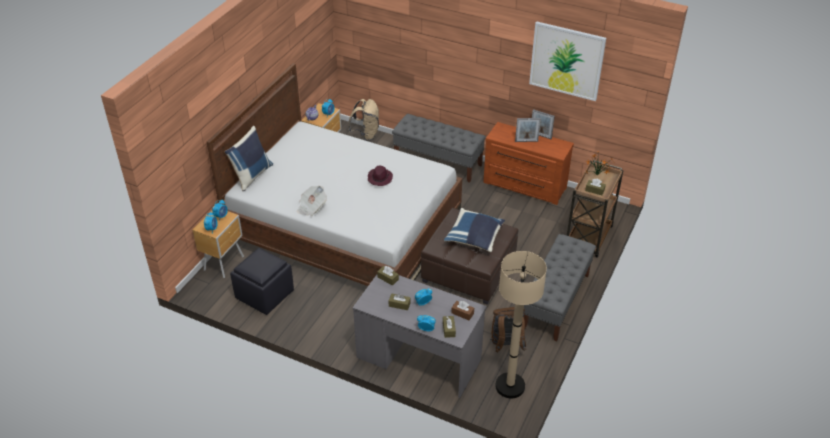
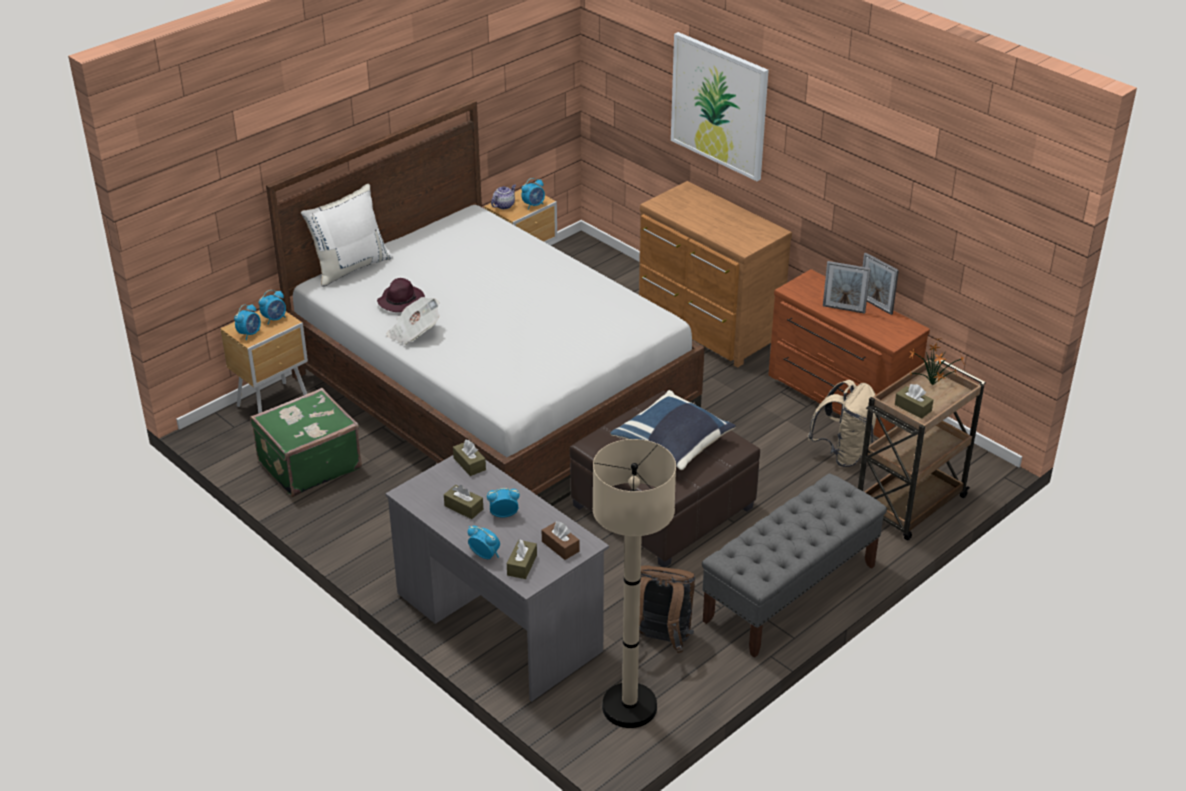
camera: 20 degrees right, 5 degrees down
blue pillow [225,126,273,191] -> white pillow [301,184,393,287]
black ottoman [230,248,294,315] -> green suitcase [250,388,362,497]
beige backpack [348,99,379,141] -> beige backpack moved to [808,380,876,467]
purple hat [368,166,393,186] -> purple hat moved to [377,278,425,312]
grey bench [392,114,486,183] -> brown dresser [639,181,792,367]
picture [529,22,606,101] -> picture moved to [671,32,769,181]

